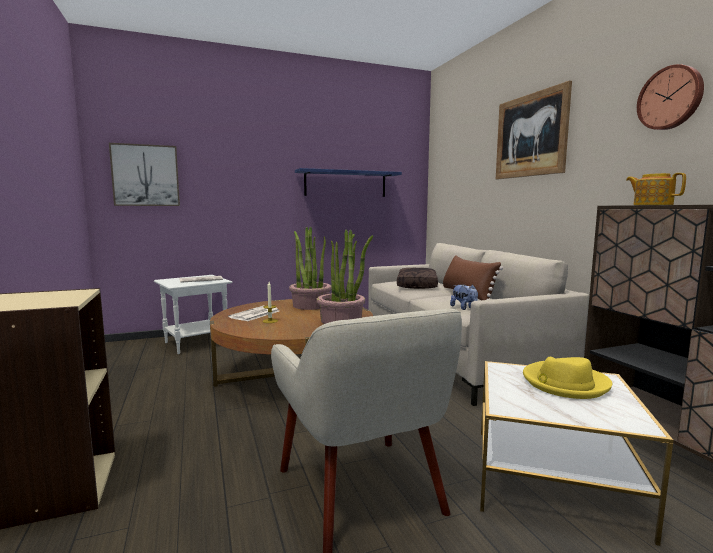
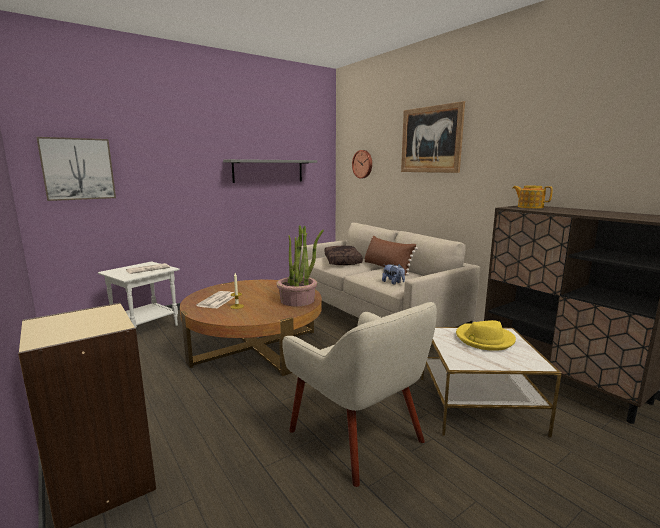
camera: 15 degrees left, 5 degrees up
potted plant [289,226,332,310] -> none
blue shelf [295,168,402,197] -> grey shelf [223,159,317,183]
wall clock [637,64,704,130] -> wall clock moved to [352,150,372,178]

